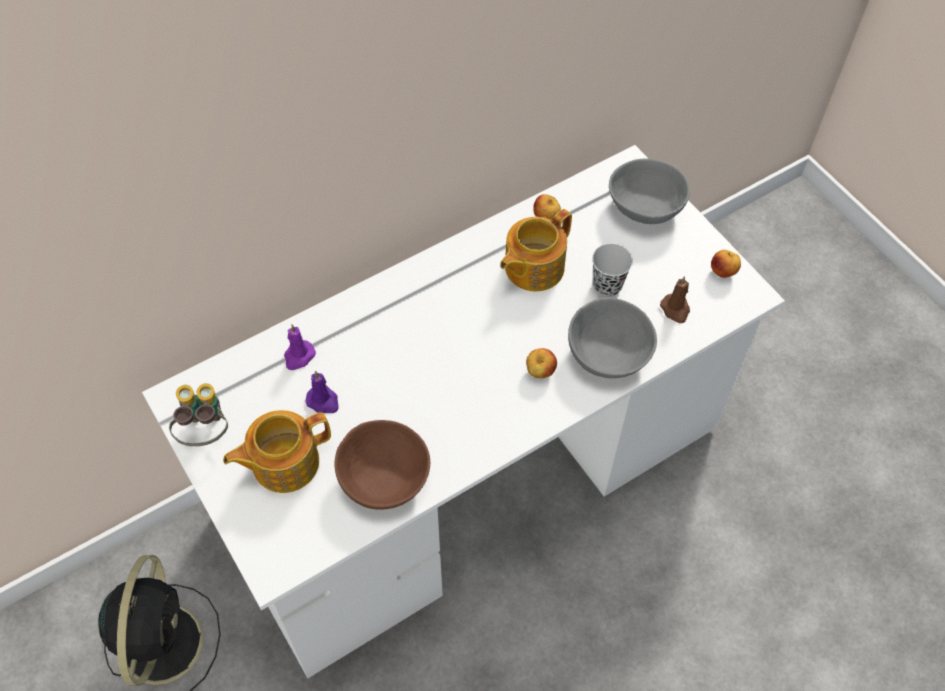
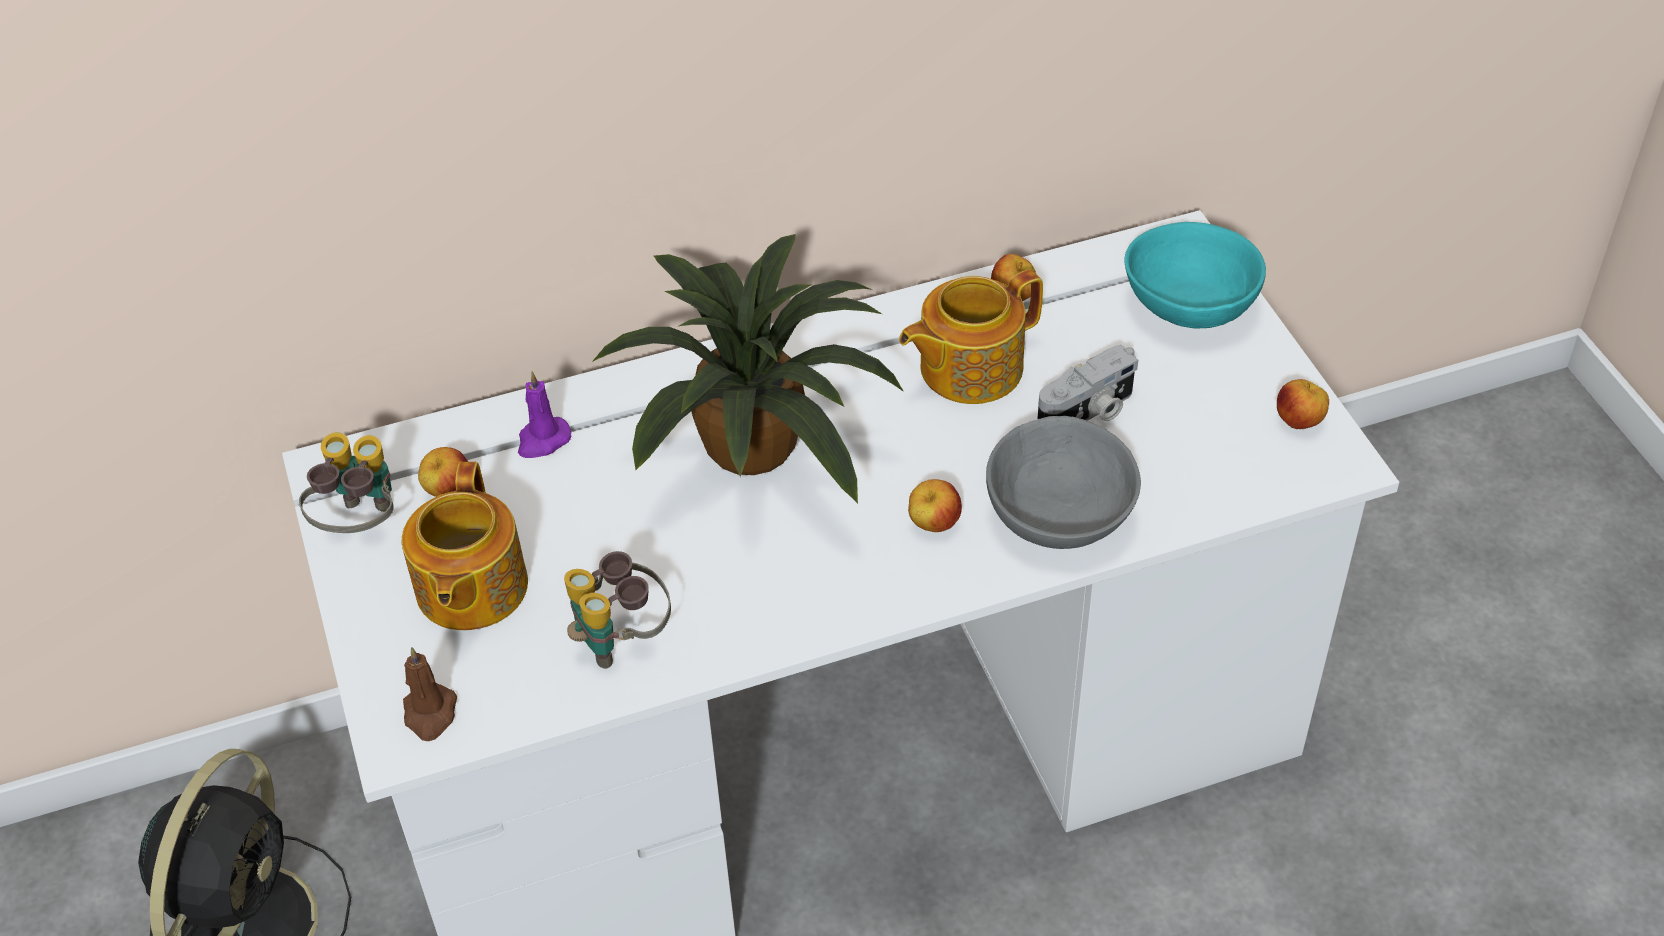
camera: 15 degrees right, 10 degrees down
teapot [223,410,331,493] -> teapot turned 75 degrees counterclockwise [402,462,528,630]
purple candle [305,371,339,413] -> none
brown bowl [335,420,430,510] -> binoculars [564,551,671,669]
black cup [592,243,633,297] -> camera [1038,345,1138,421]
grey bowl [609,159,690,224] -> turquoise bowl [1124,222,1266,329]
brown candle [660,276,690,323] -> brown candle moved to [403,647,457,741]
none -> apple [418,447,468,497]
none -> potted plant [592,234,904,503]

